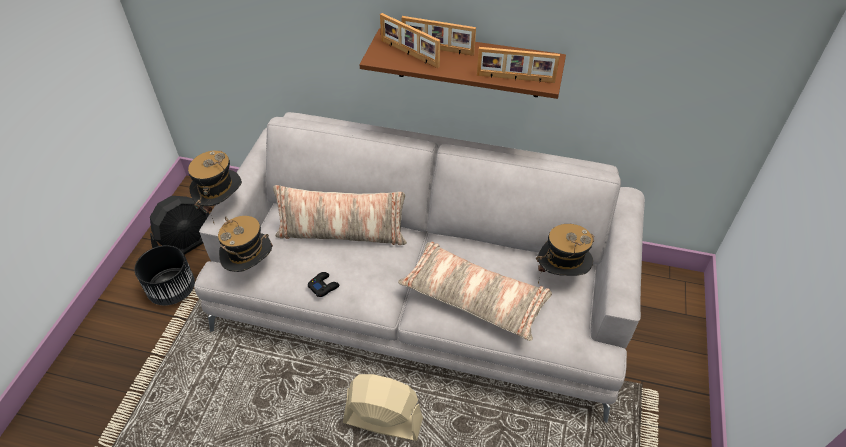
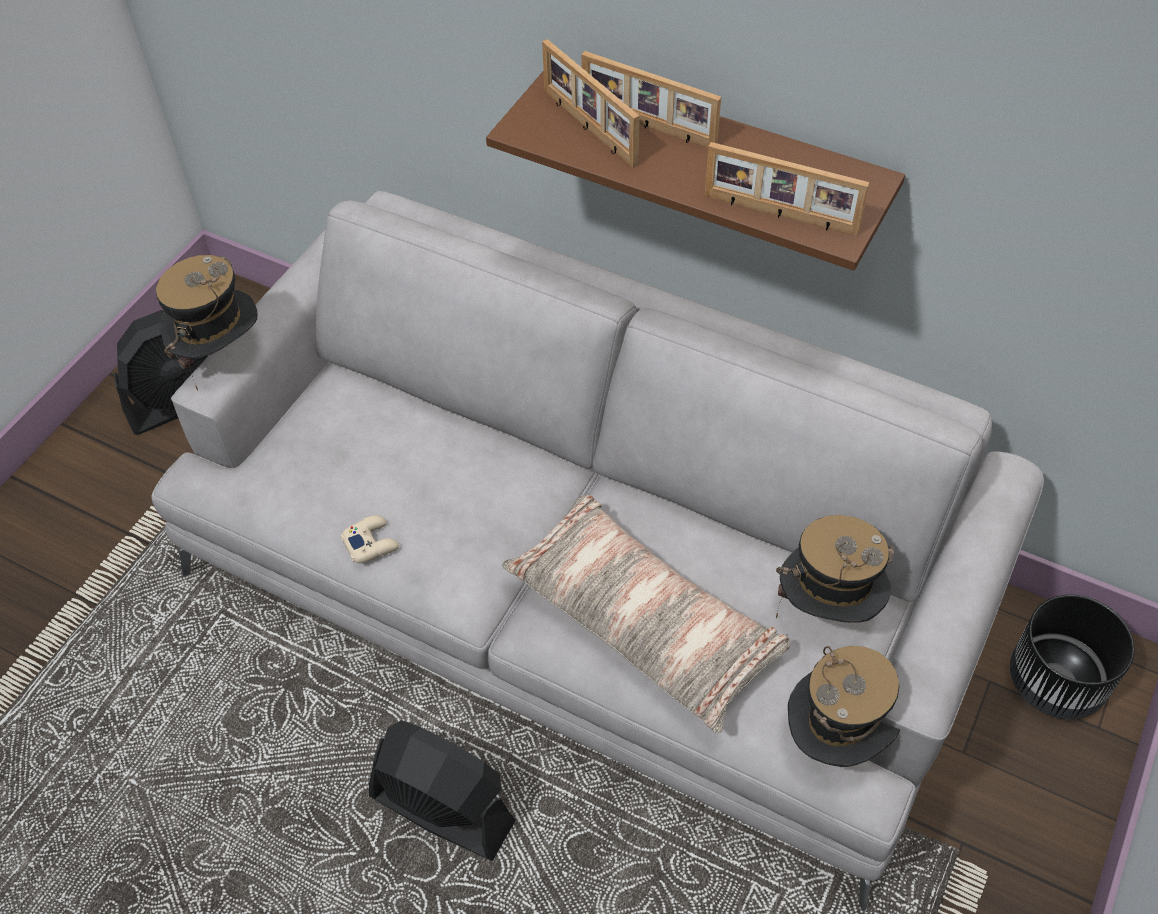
camera: 15 degrees right, 5 degrees up
black planter [135,245,195,305] -> black planter moved to [1010,595,1135,719]
hat [218,216,273,272] -> hat moved to [788,646,900,767]
pillow [273,185,407,245] -> none
black game controller [308,272,339,297] -> beige game controller [340,515,399,563]
beige fan [343,374,423,441] -> black fan [369,720,516,861]

